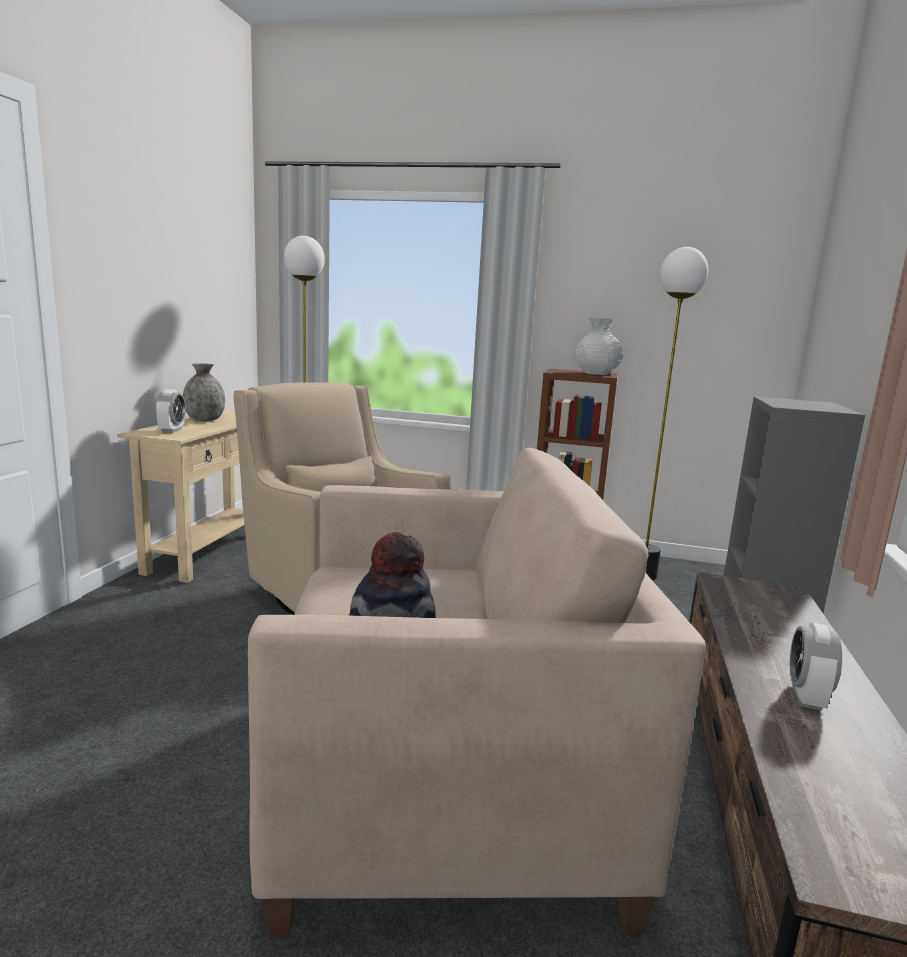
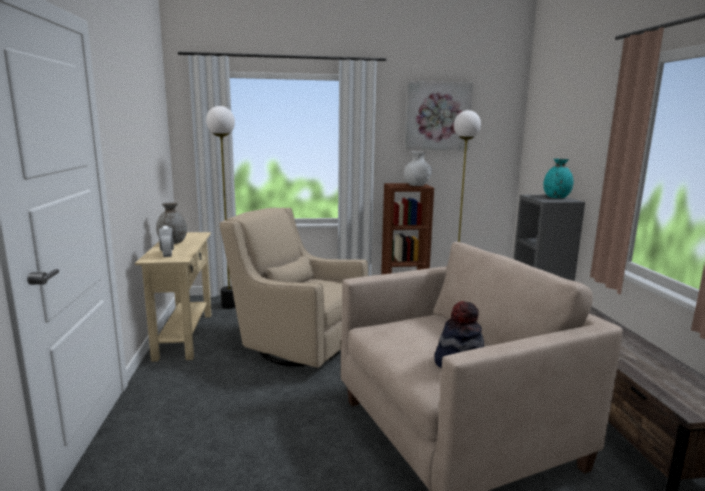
camera: 20 degrees left, 0 degrees up
alarm clock [790,623,842,711] -> none
none -> picture [405,81,473,150]
none -> turquoise vase [543,158,573,198]

